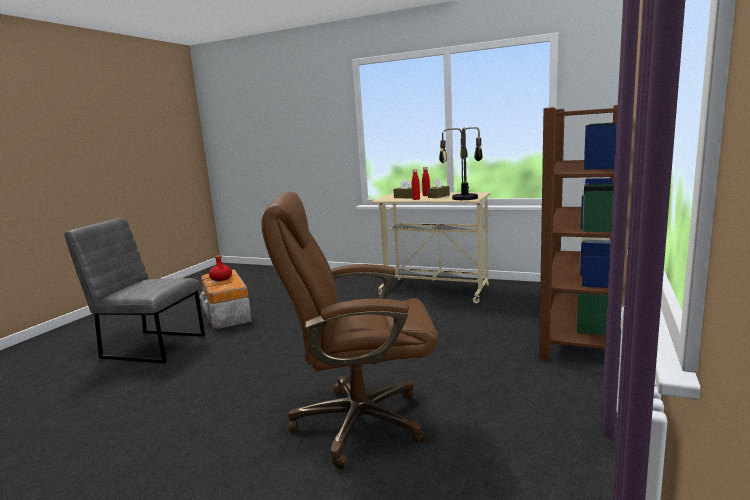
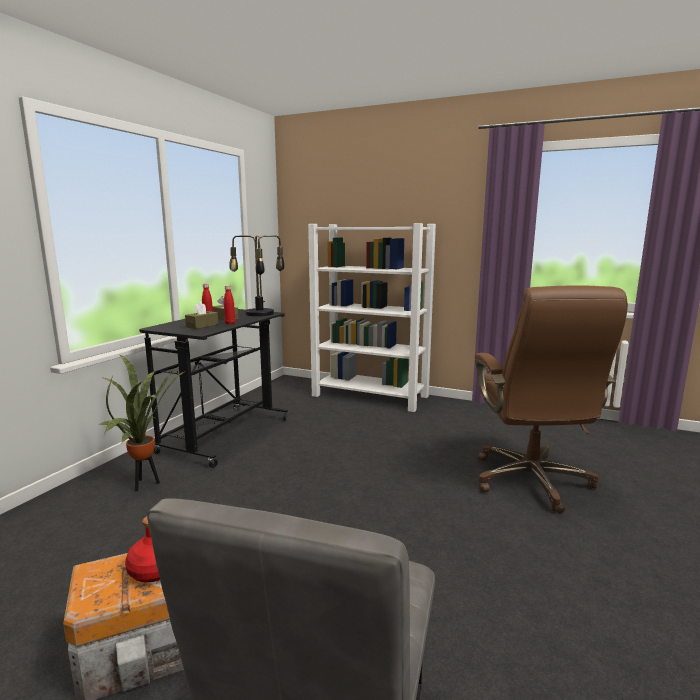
camera: 90 degrees left, 0 degrees up
beige desk [372,192,491,303] -> black desk [139,309,288,468]
brown bookcase [539,105,618,360] -> white bookcase [308,223,436,412]
none -> potted plant [99,354,186,491]

